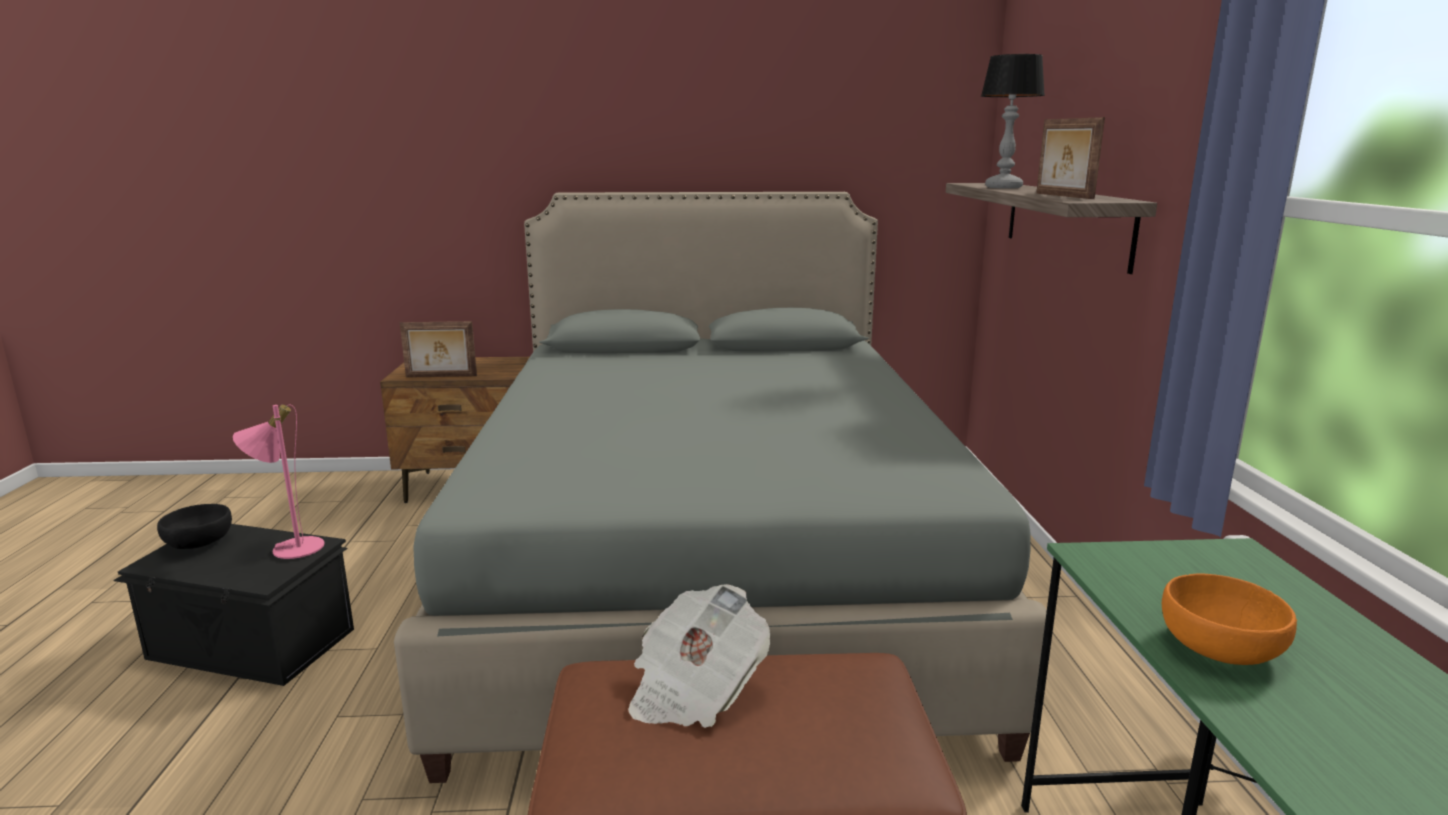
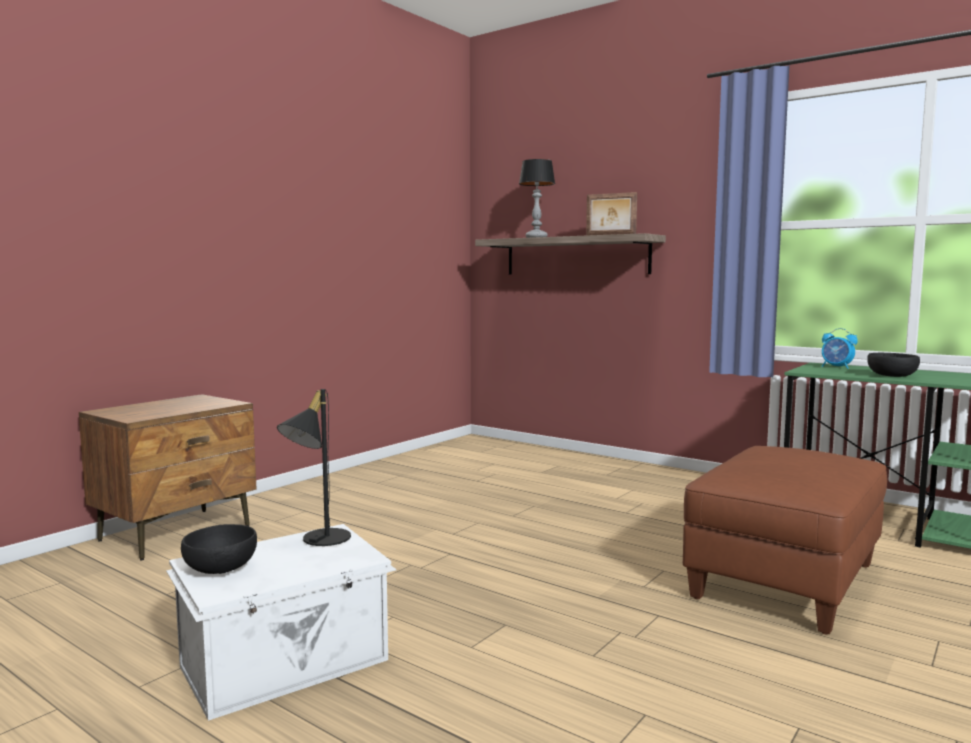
camera: 50 degrees left, 10 degrees down
black storage box [113,524,354,686] -> white storage box [166,524,396,721]
pink table lamp [233,405,324,559] -> black table lamp [277,389,351,546]
grey bed [394,192,1047,783] -> none
picture frame [400,321,477,378] -> none
newspaper [628,584,770,728] -> none
orange bowl [1162,574,1297,665] -> black bowl [867,353,920,377]
none -> alarm clock [822,328,858,369]

